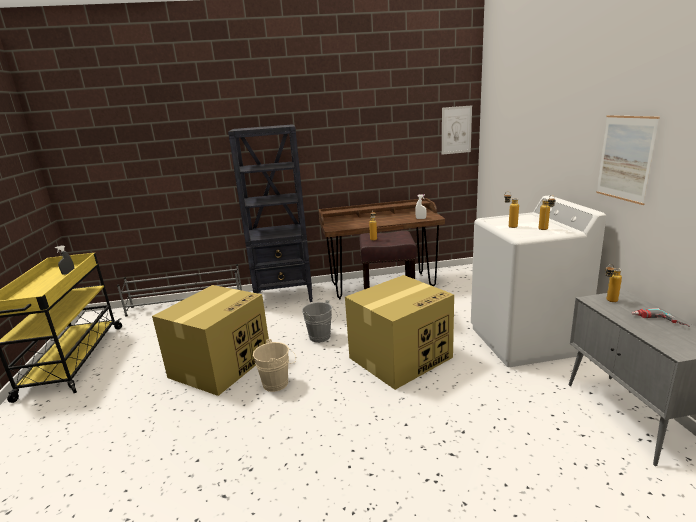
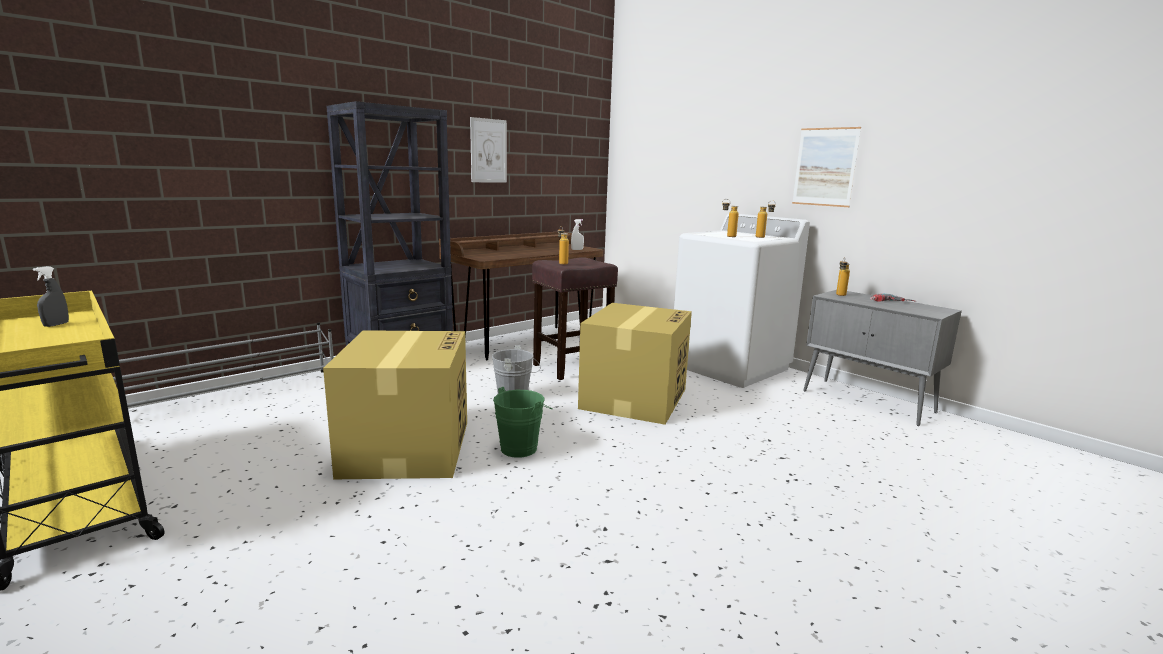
camera: 35 degrees left, 5 degrees down
beige bucket [253,339,296,392] -> green bucket [493,387,552,458]
picture [442,105,472,155] -> picture moved to [470,117,507,183]

